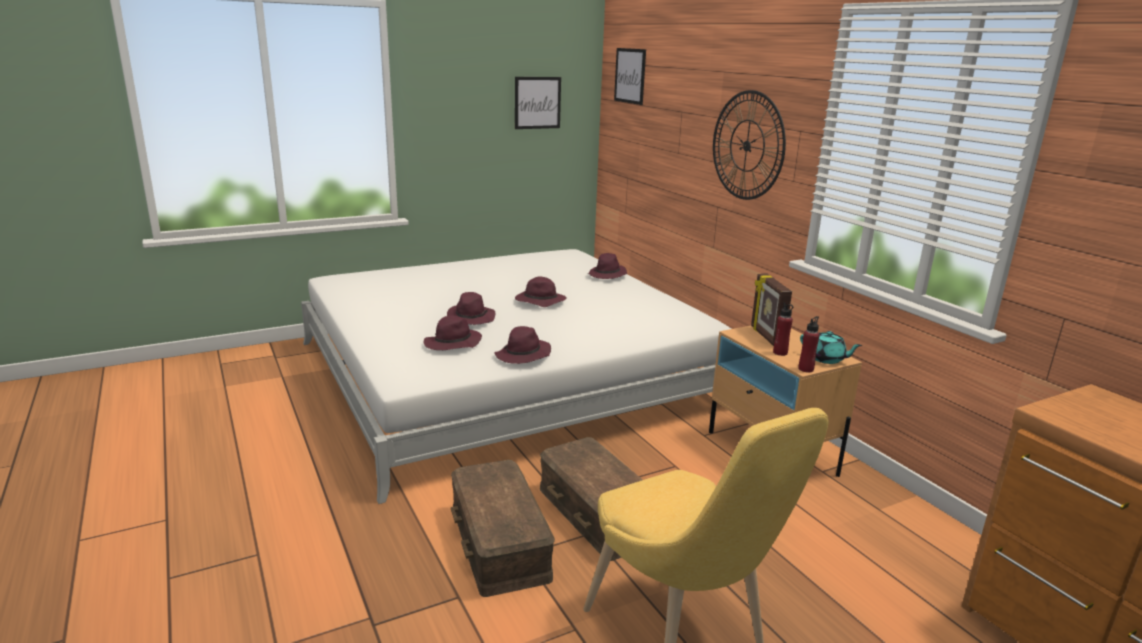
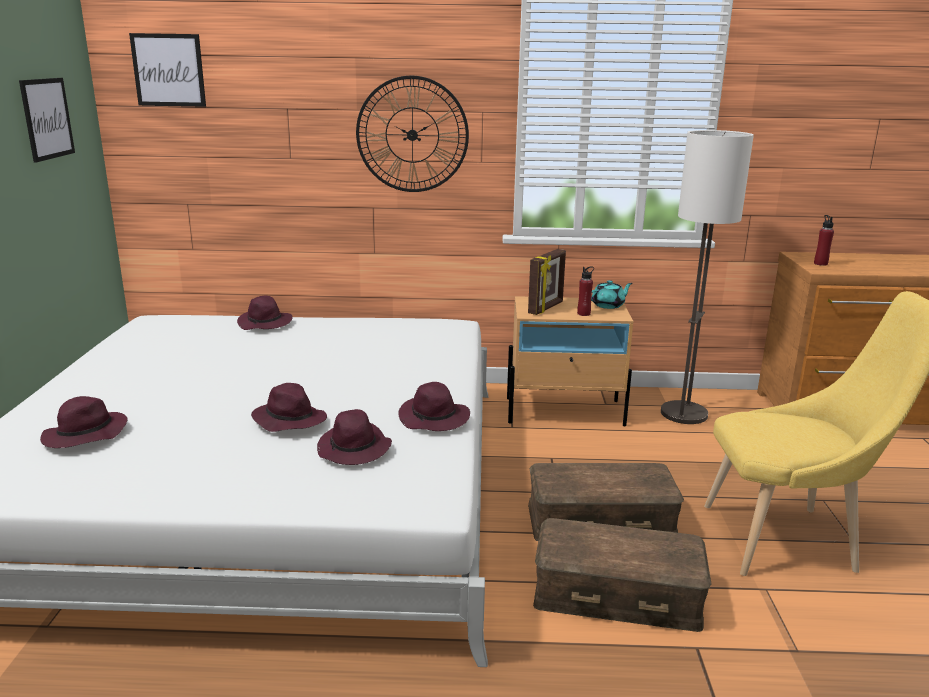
camera: 60 degrees left, 0 degrees up
purple hat [515,276,567,307] -> purple hat moved to [40,396,128,448]
picture frame [751,273,792,346] -> picture frame turned 75 degrees counterclockwise [528,249,566,315]
red bottle [798,316,820,373] -> red bottle moved to [814,215,834,266]
none -> floor lamp [661,130,754,424]

